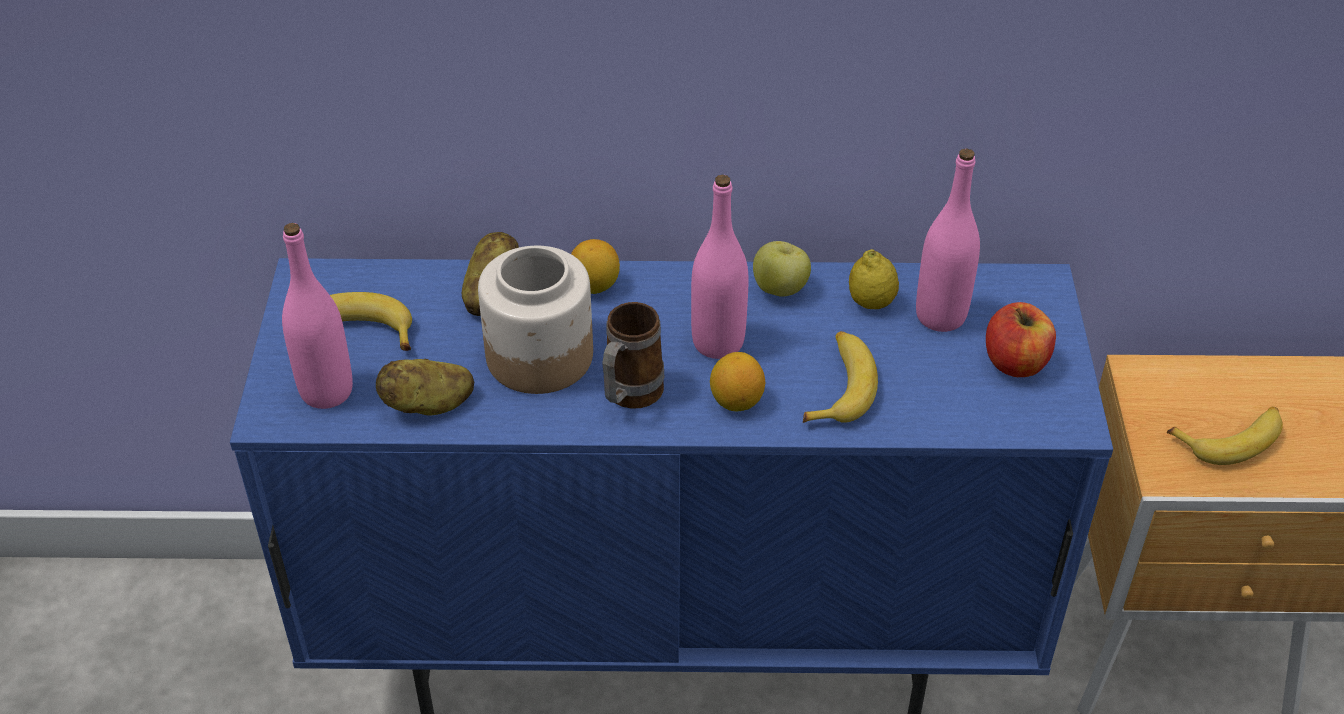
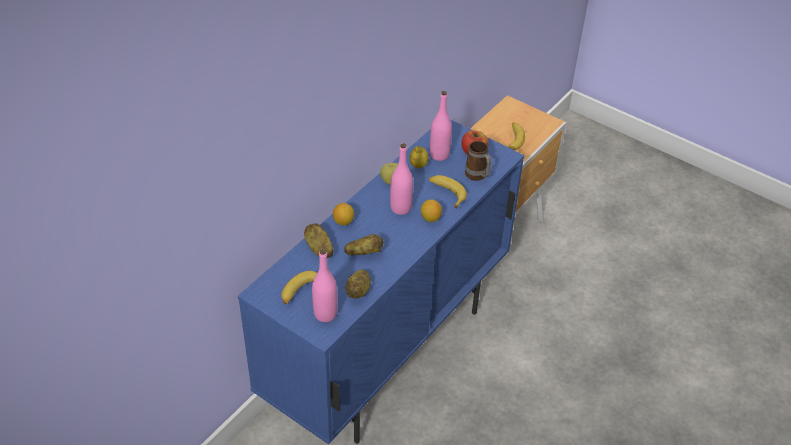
camera: 55 degrees left, 0 degrees up
jar [478,246,593,394] -> potato [344,234,383,255]
mug [602,302,664,408] -> mug moved to [465,141,491,181]

